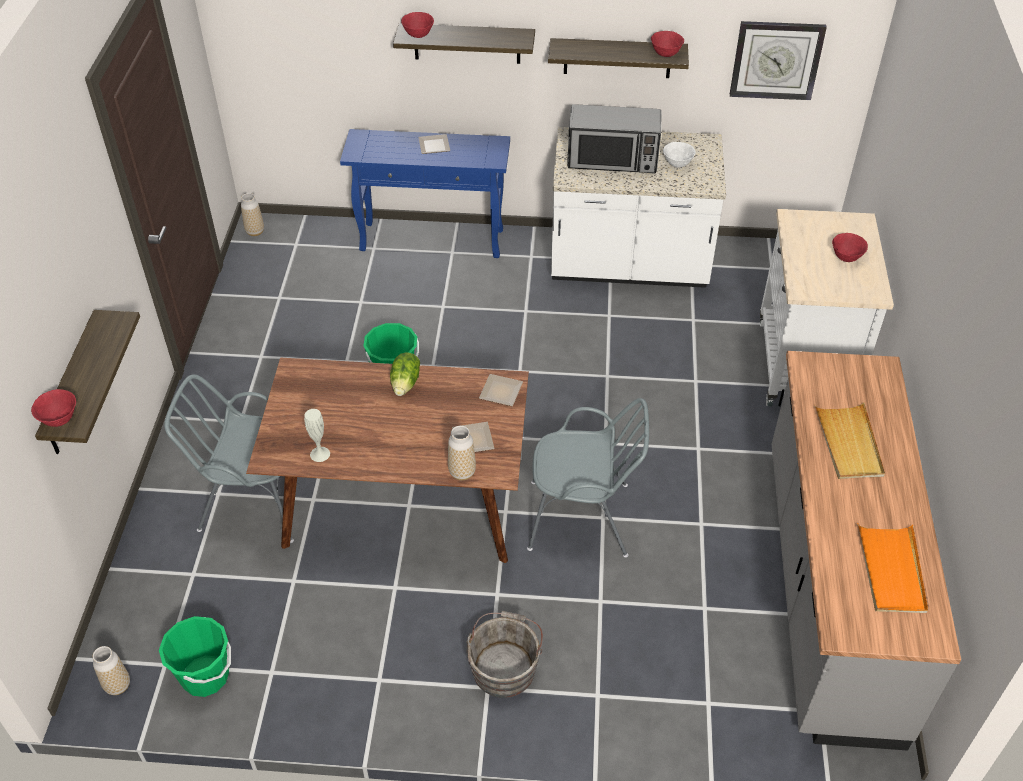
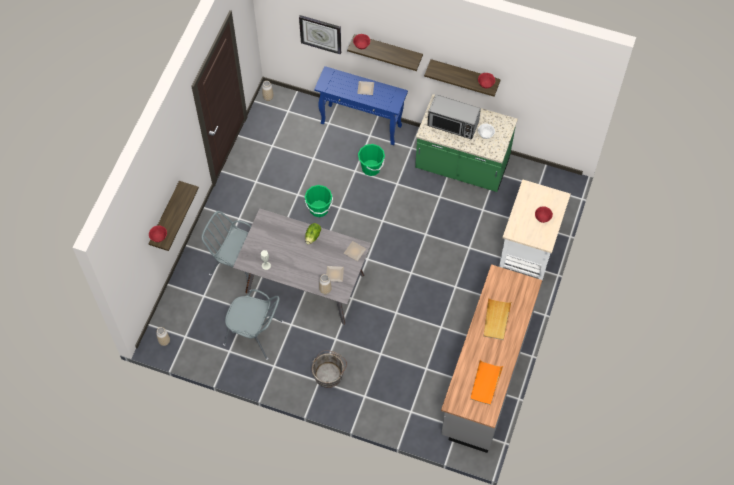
camera: 15 degrees right, 15 degrees up
green bucket [159,616,231,697] -> green bucket moved to [358,144,385,176]
brown dining table [246,358,529,563] -> grey dining table [233,208,371,325]
grey chair [527,398,649,558] -> grey chair moved to [223,289,283,360]
white counter [551,127,726,288] -> green counter [415,94,518,192]
wall clock [730,21,827,100] -> wall clock moved to [299,15,341,55]

